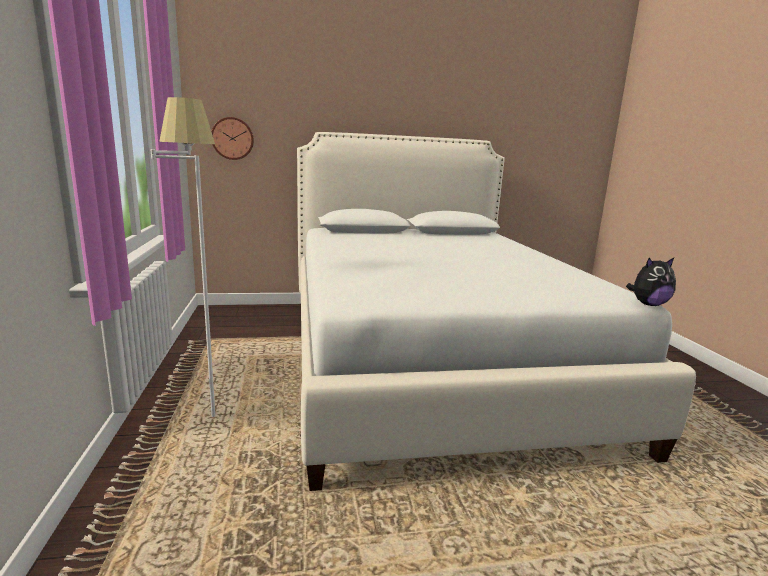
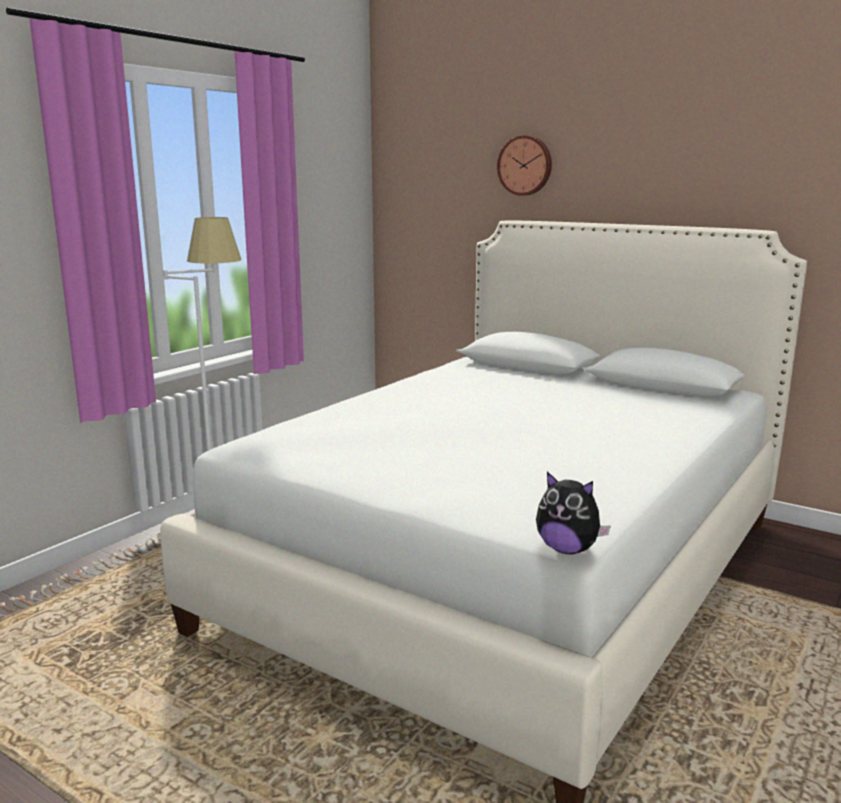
camera: 45 degrees right, 0 degrees up
wall clock [212,117,254,160] -> wall clock moved to [497,135,552,196]

